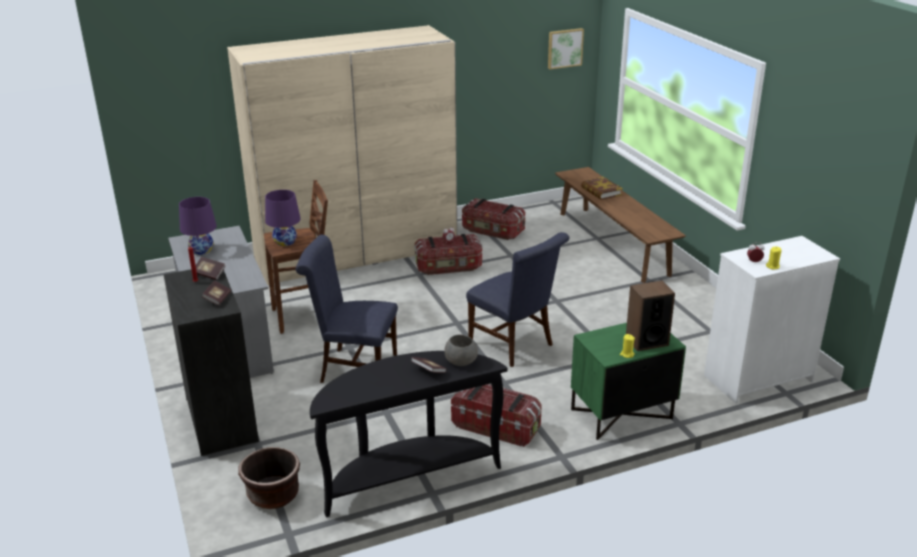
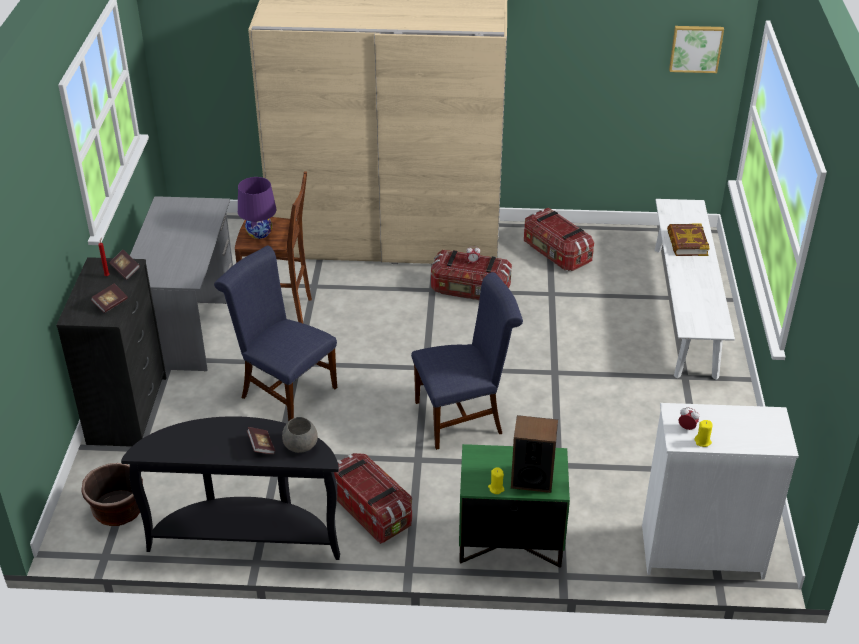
camera: 25 degrees right, 10 degrees up
purple table lamp [179,197,217,255] -> none
blue chair [466,232,569,367] -> blue chair turned 90 degrees counterclockwise [411,272,523,450]
brown bench [555,167,686,283] -> white bench [654,199,735,380]

